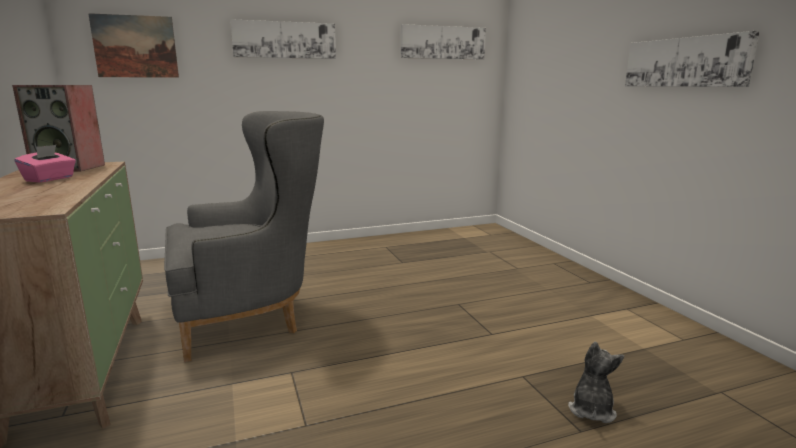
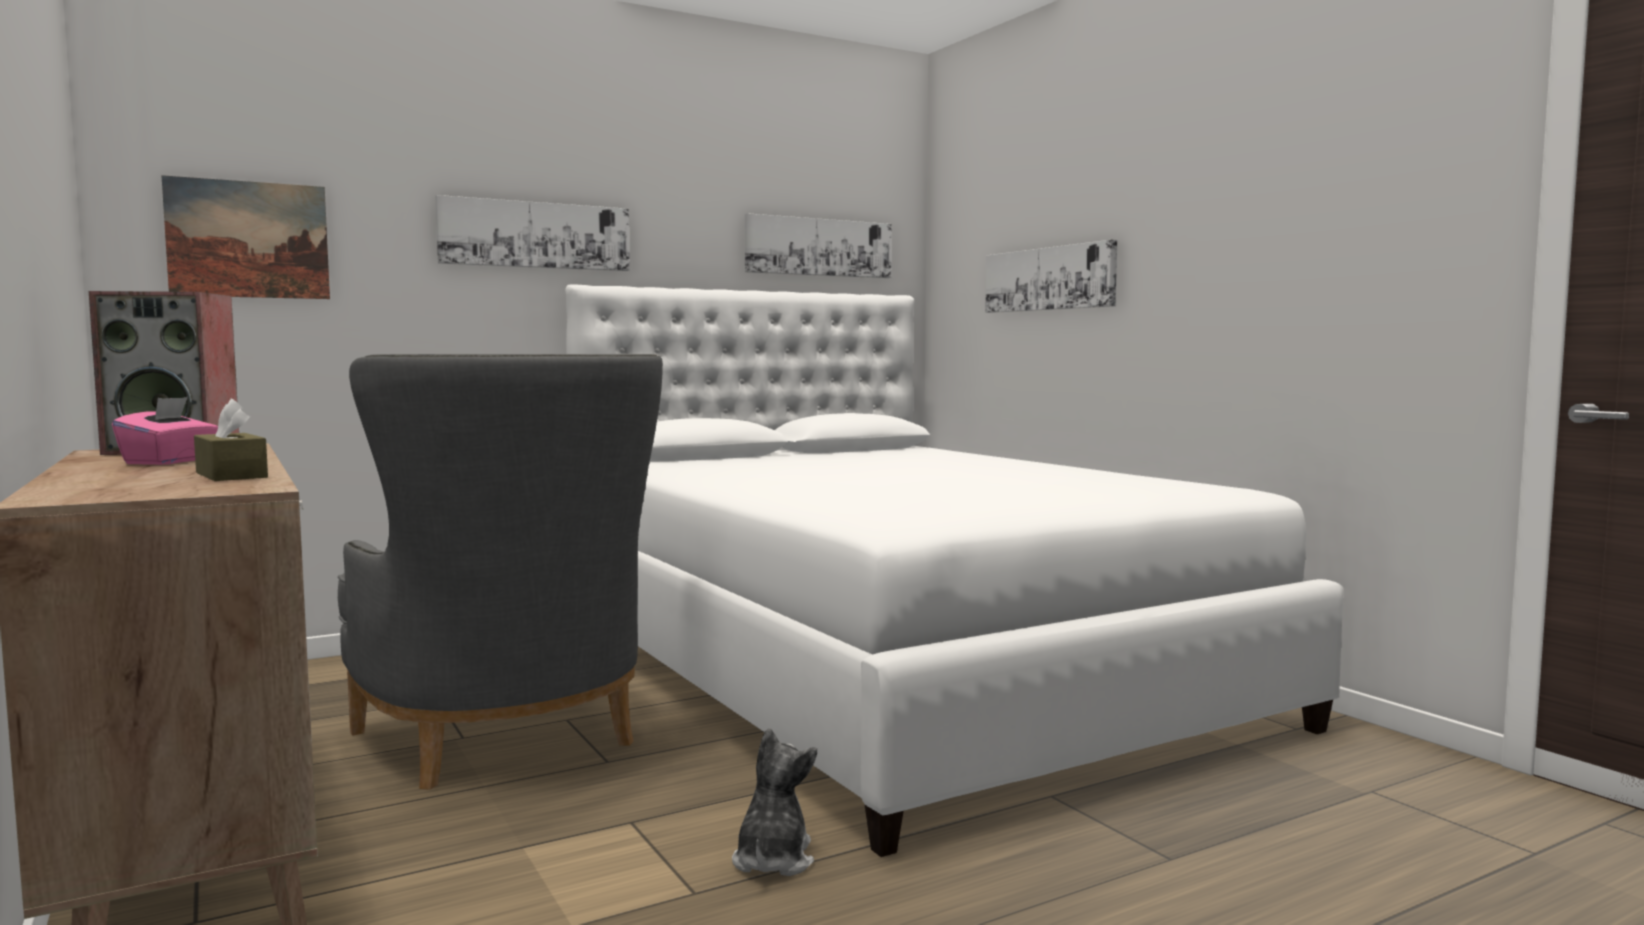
camera: 10 degrees left, 10 degrees down
grey armchair [164,111,324,362] -> grey armchair turned 90 degrees clockwise [338,354,663,790]
plush toy [568,342,624,423] -> plush toy moved to [732,728,817,876]
picture [625,31,760,87] -> picture moved to [985,240,1117,313]
none -> brown tissue box [194,399,268,481]
none -> white bed [565,284,1343,857]

